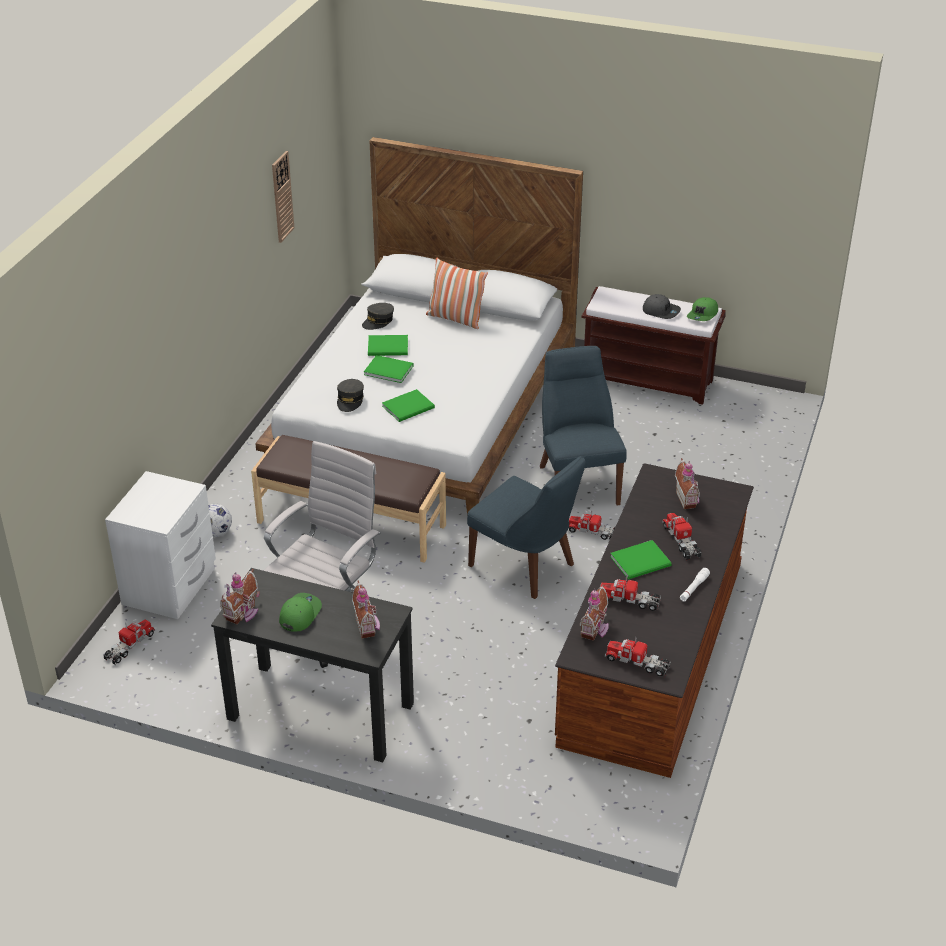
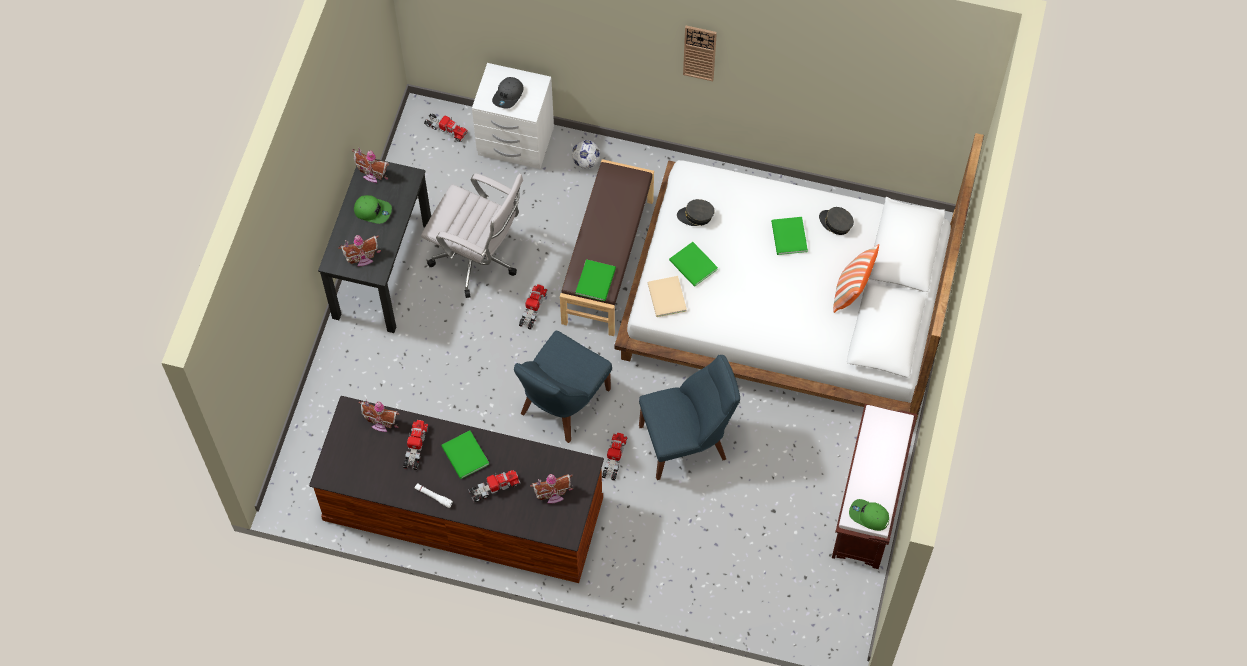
camera: 85 degrees right, 25 degrees up
wall clock [272,151,294,243] -> wall clock moved to [683,26,717,81]
green book [364,355,414,383] -> green book moved to [576,259,616,301]
toy truck [605,636,671,677] -> toy truck moved to [519,284,547,330]
grey cap [643,294,681,319] -> grey cap moved to [492,77,524,109]
none -> beige book [648,276,687,317]

